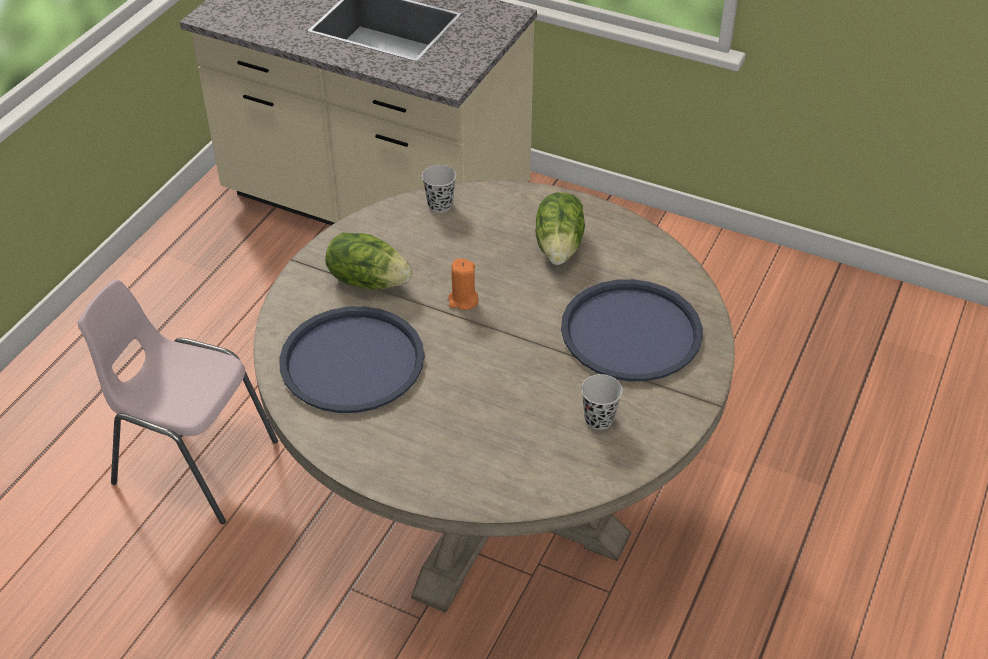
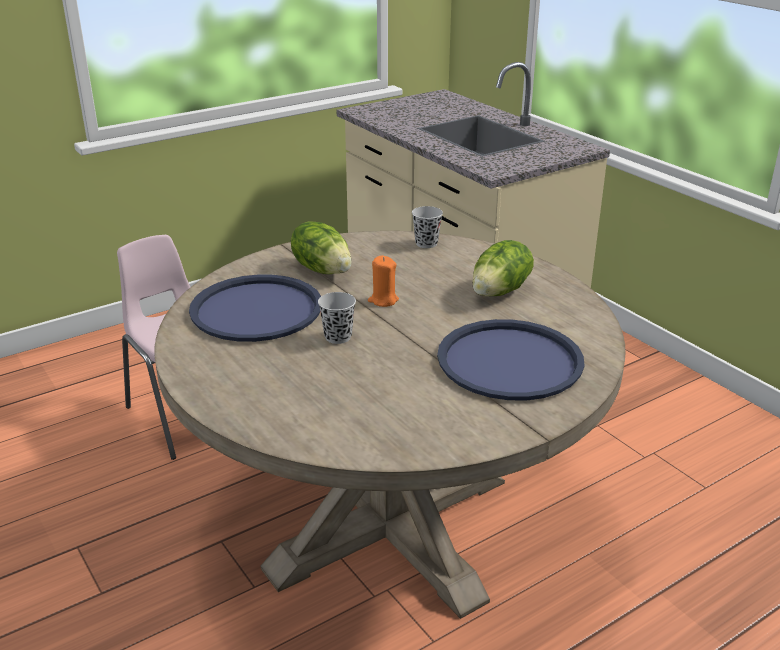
camera: 30 degrees right, 15 degrees down
black cup [581,374,623,430] -> black cup moved to [318,292,356,344]

